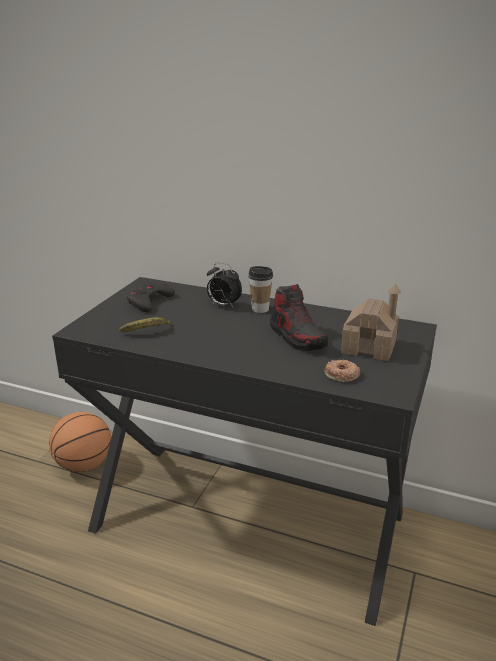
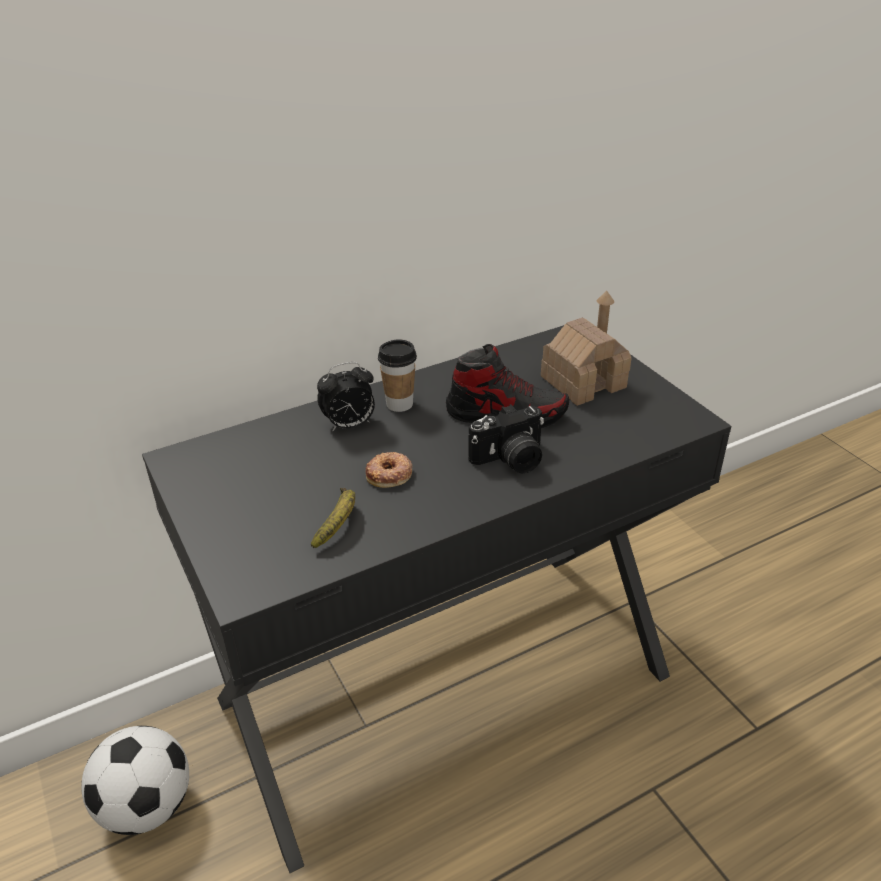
camera: 50 degrees left, 10 degrees up
basketball [49,412,111,472] -> football [81,726,189,835]
black game controller [127,283,175,312] -> none
donut [325,360,360,382] -> donut moved to [366,452,412,488]
none -> camera [468,404,544,474]

